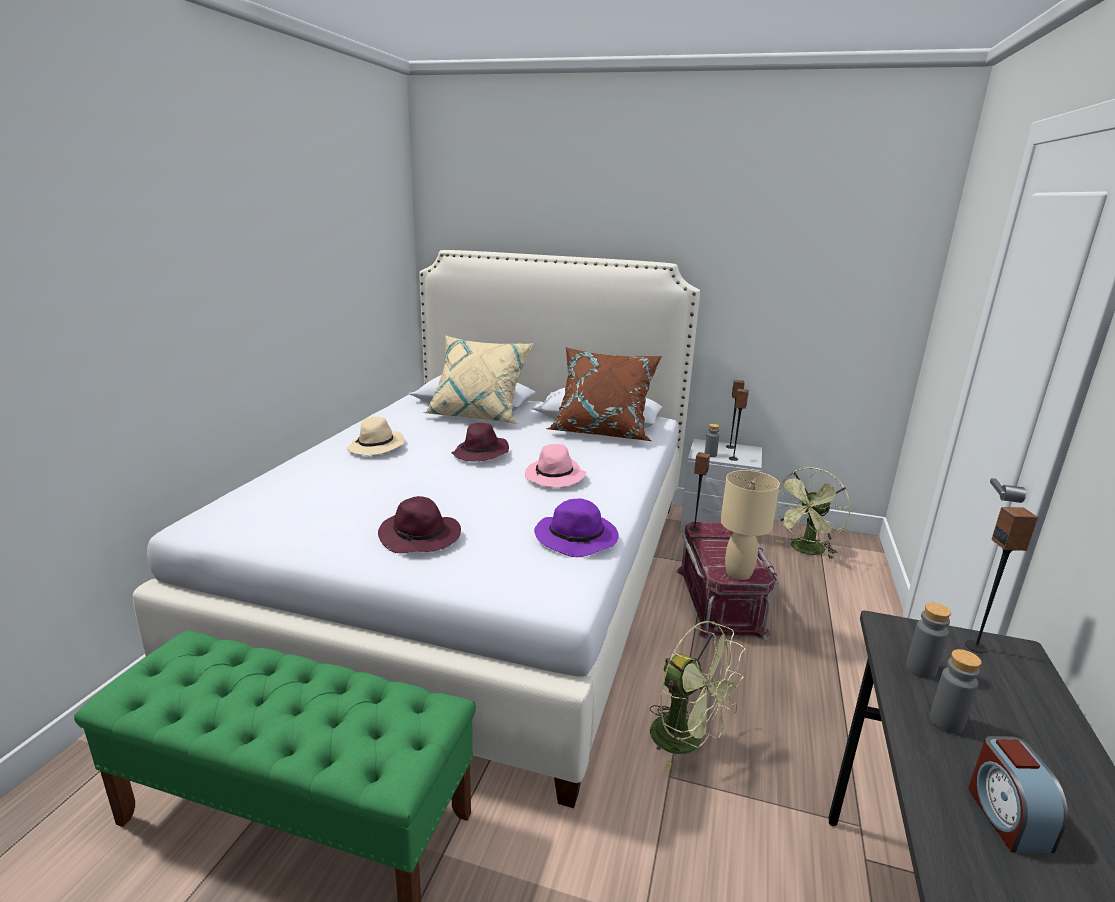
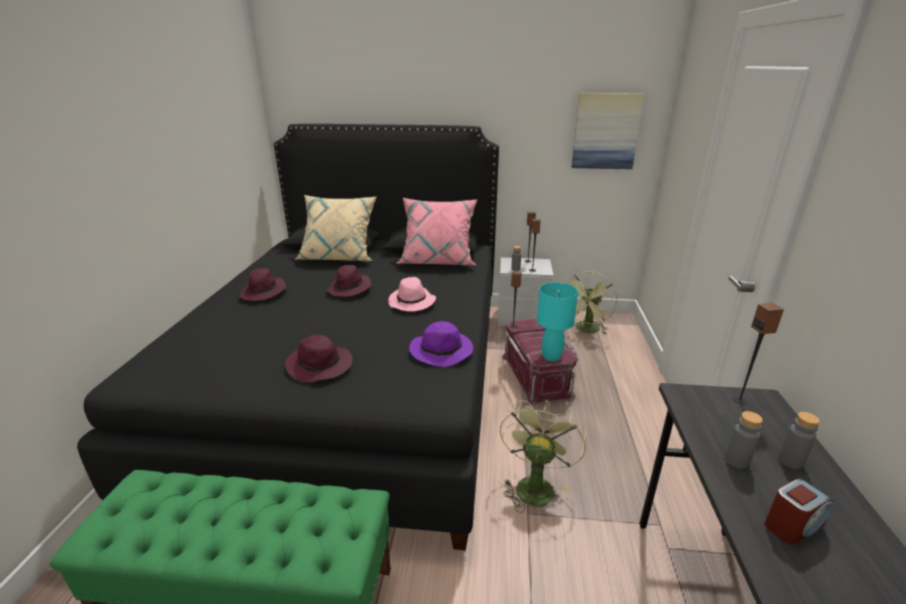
camera: 10 degrees left, 5 degrees up
white bed [133,250,700,808] -> black bed [77,124,499,550]
beige hat [346,417,405,455] -> purple hat [239,268,286,301]
brown pillow [546,347,662,441] -> pink pillow [397,198,478,265]
green fan [650,621,746,771] -> green fan turned 105 degrees counterclockwise [500,400,586,513]
beige table lamp [721,470,780,580] -> turquoise table lamp [537,282,578,362]
grey bottle [906,603,951,678] -> grey bottle moved to [778,412,820,469]
alarm clock [968,736,1068,853] -> alarm clock turned 105 degrees counterclockwise [765,479,834,545]
none -> picture [572,93,645,169]

